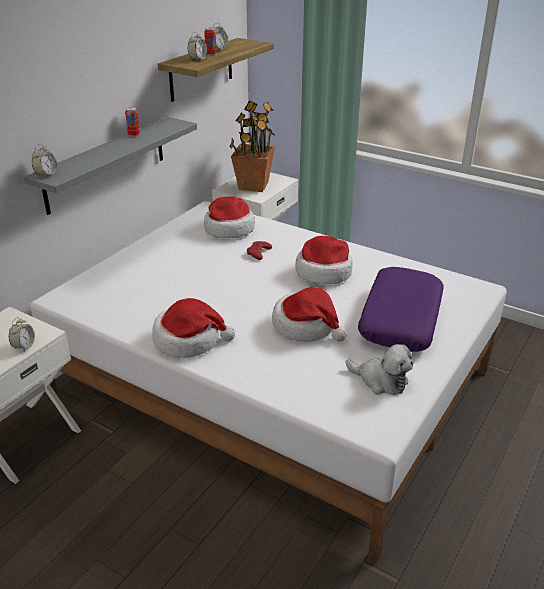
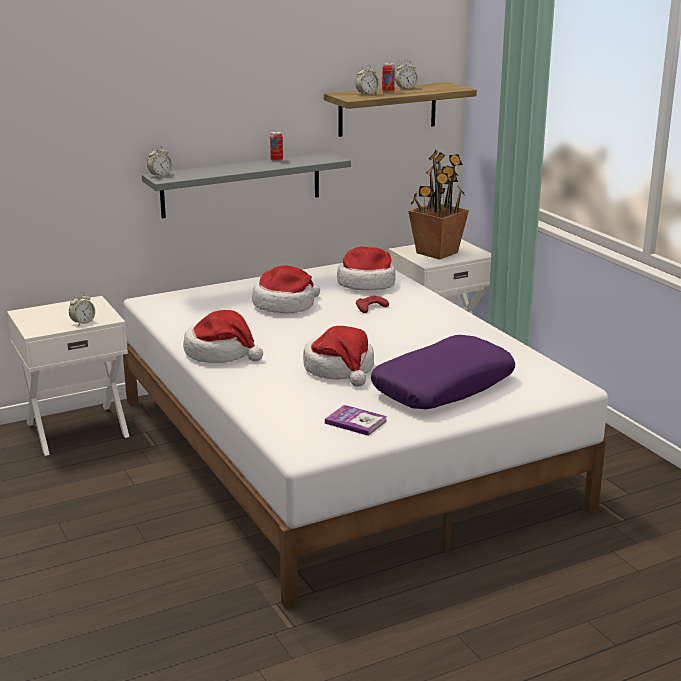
camera: 30 degrees right, 10 degrees down
hat [295,236,353,284] -> hat moved to [252,265,320,313]
plush toy [346,344,413,395] -> book [325,405,387,436]

